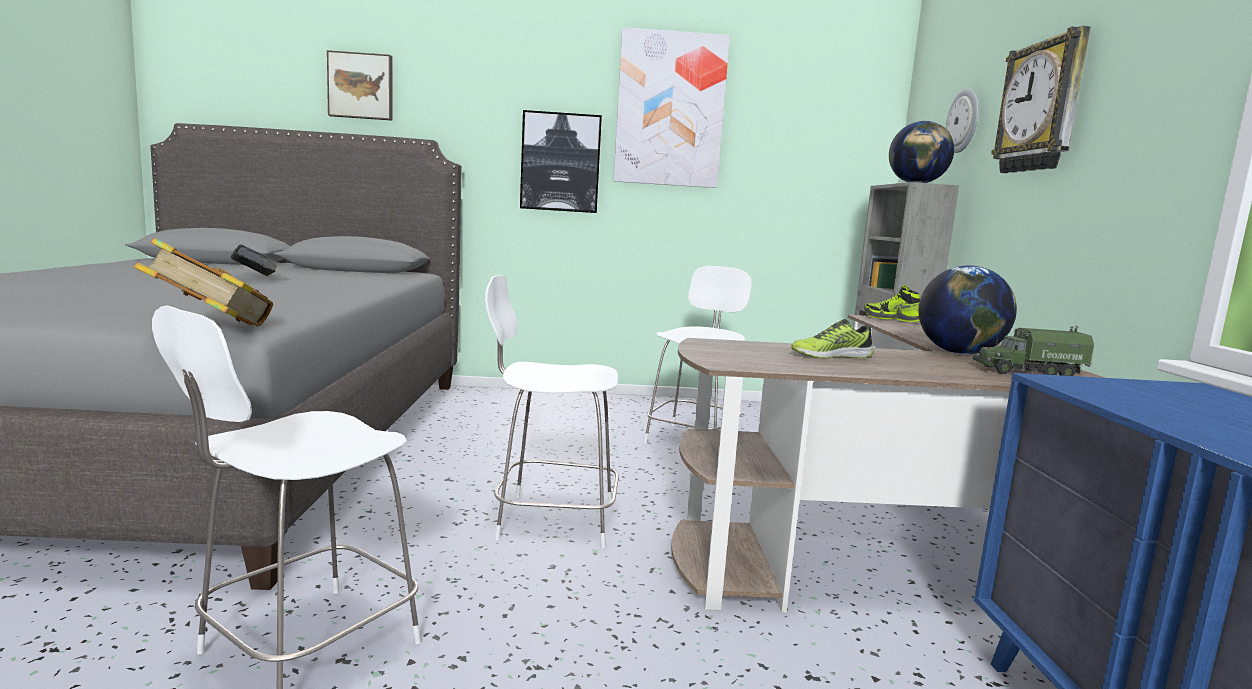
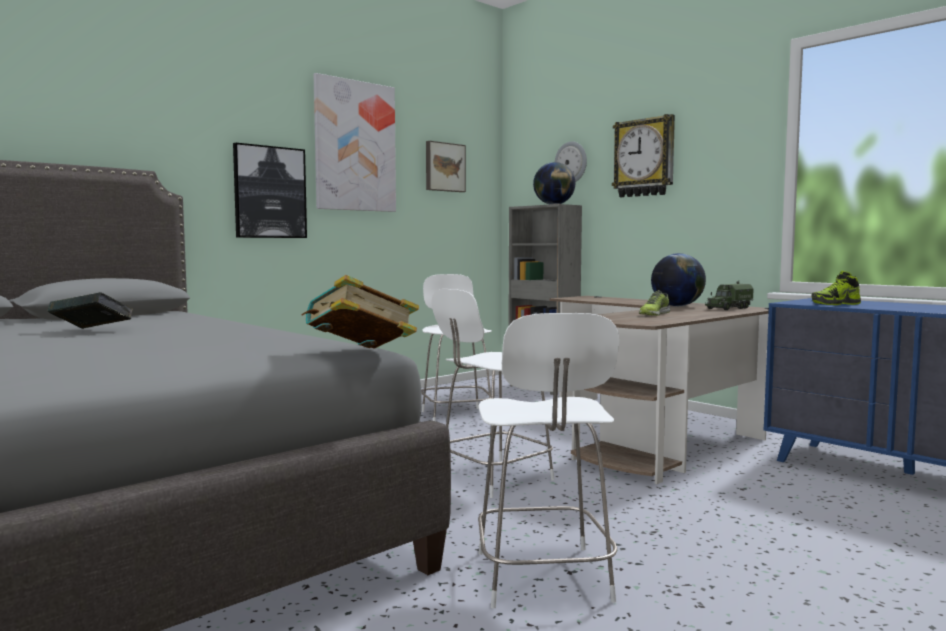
camera: 40 degrees left, 5 degrees down
picture [327,50,392,120] -> picture moved to [426,141,466,192]
shoe [864,285,920,322] -> shoe moved to [812,271,861,305]

